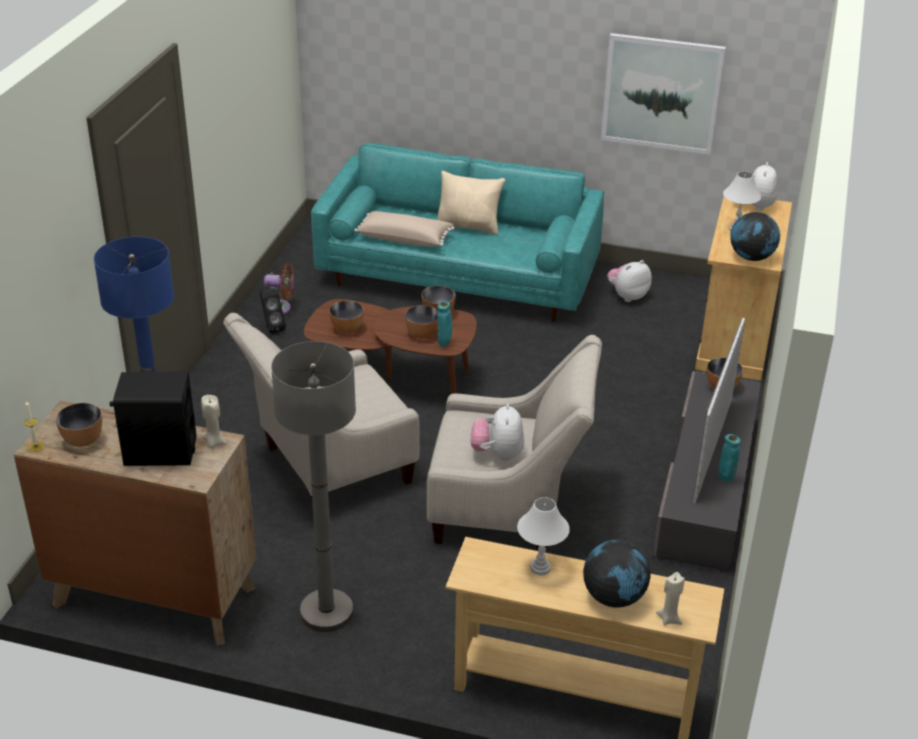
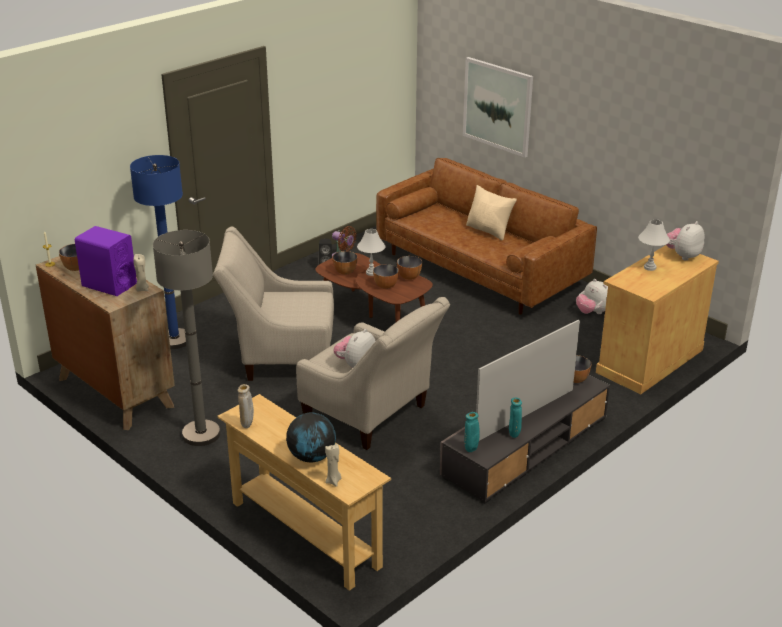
camera: 30 degrees right, 5 degrees down
black speaker [109,372,196,466] -> purple speaker [75,226,137,296]
turquoise sofa [311,143,604,322] -> brown sofa [376,158,597,314]
beige pillow [354,211,455,247] -> none
turquoise vase [437,301,452,347] -> turquoise vase moved to [465,412,480,452]
white table lamp [517,497,570,576] -> white table lamp moved to [357,229,386,276]
picture [601,33,726,155] -> picture moved to [463,57,533,158]
plush toy [607,260,652,302] -> plush toy turned 120 degrees counterclockwise [576,279,608,314]
globe [730,212,780,261] -> none
none -> beige vase [238,384,254,428]

